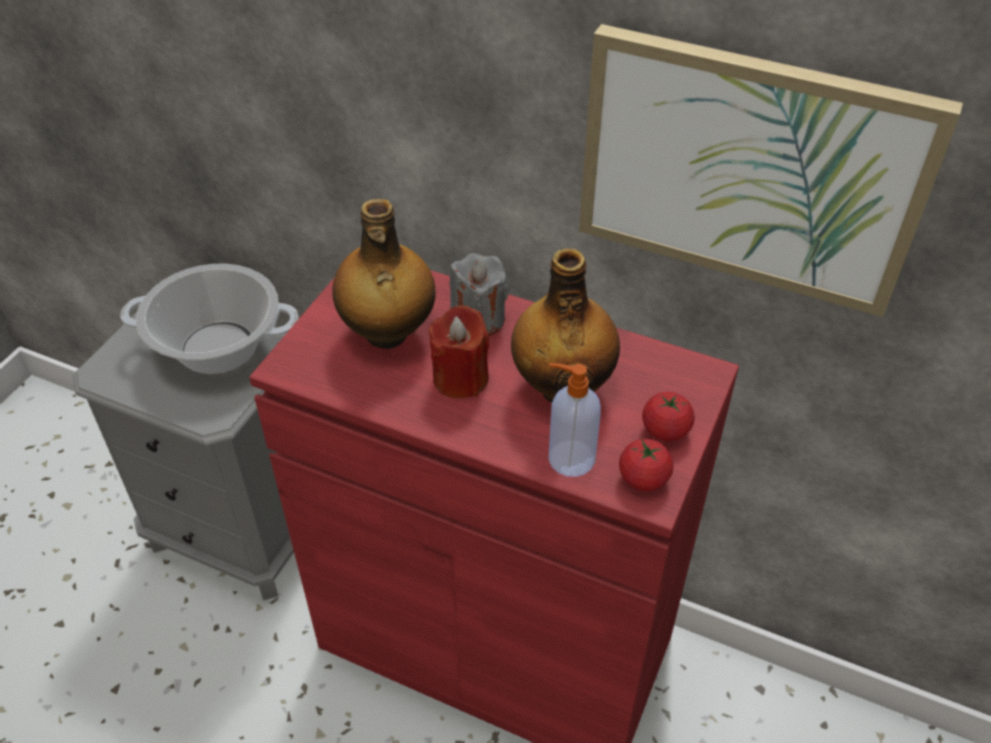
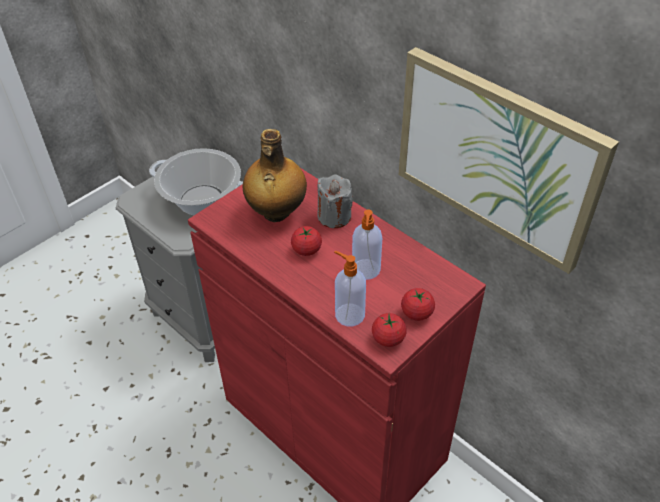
camera: 20 degrees right, 0 degrees up
red candle [428,305,489,398] -> tomato [291,226,322,256]
bottle [511,248,620,403] -> soap dispenser [352,210,382,280]

